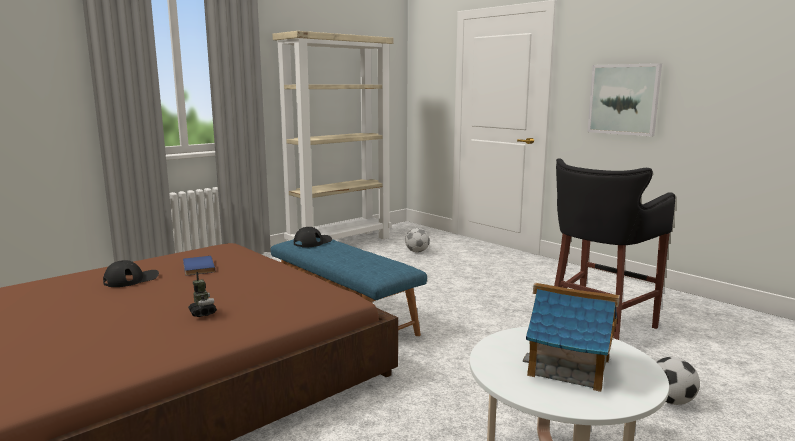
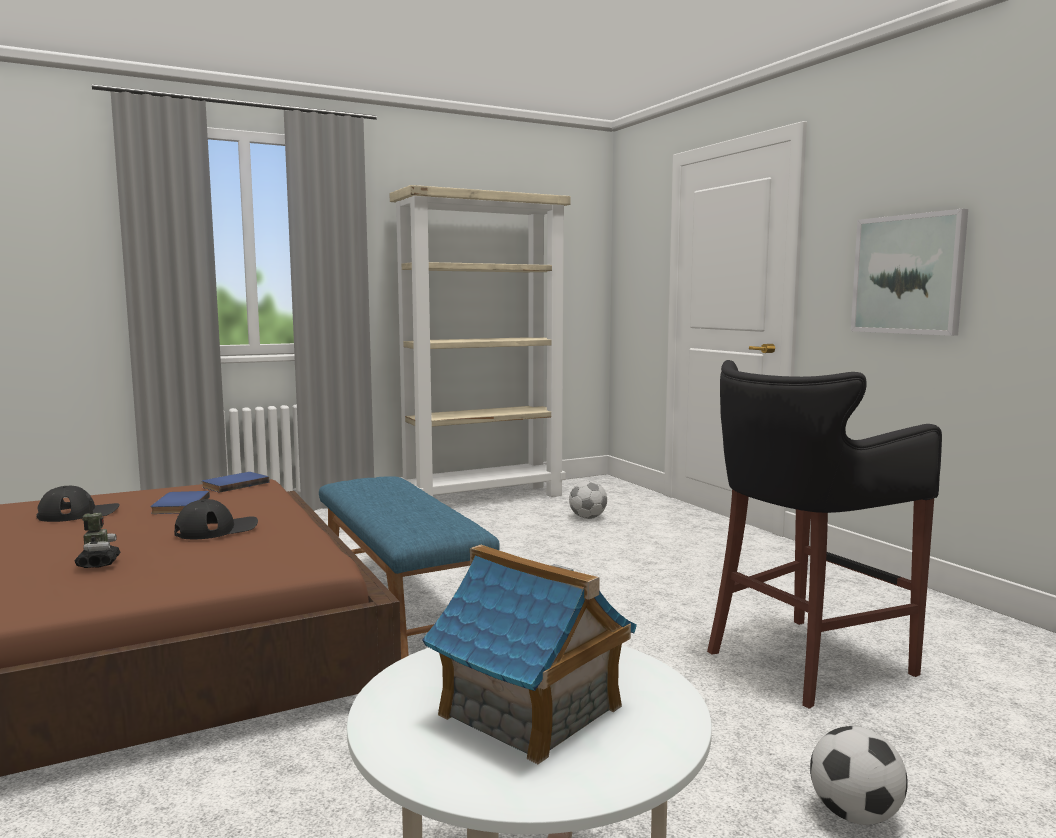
camera: 15 degrees right, 5 degrees down
black cap [294,227,332,247] -> black cap moved to [174,499,258,539]
none -> blue book [202,472,269,493]

